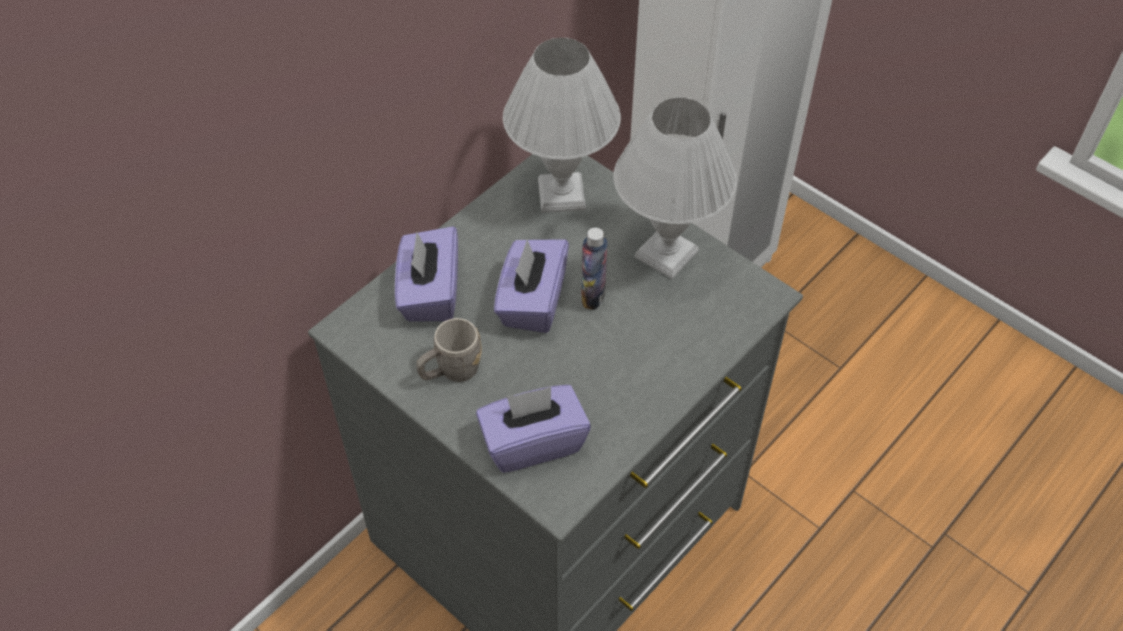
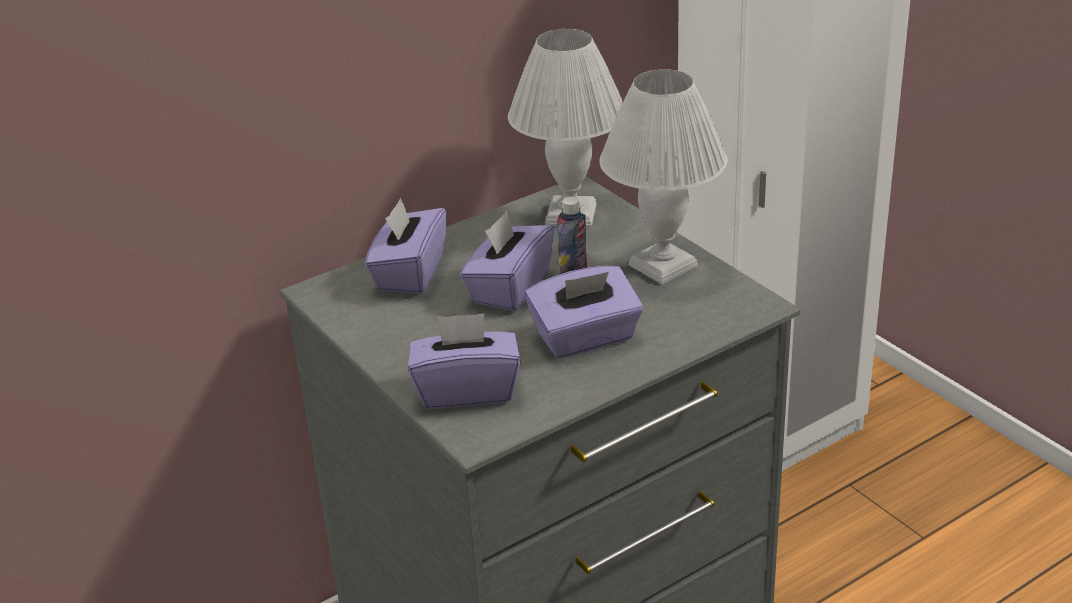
camera: 15 degrees right, 20 degrees down
grey mug [416,318,482,382] -> none
none -> purple tissue box [525,266,643,358]

